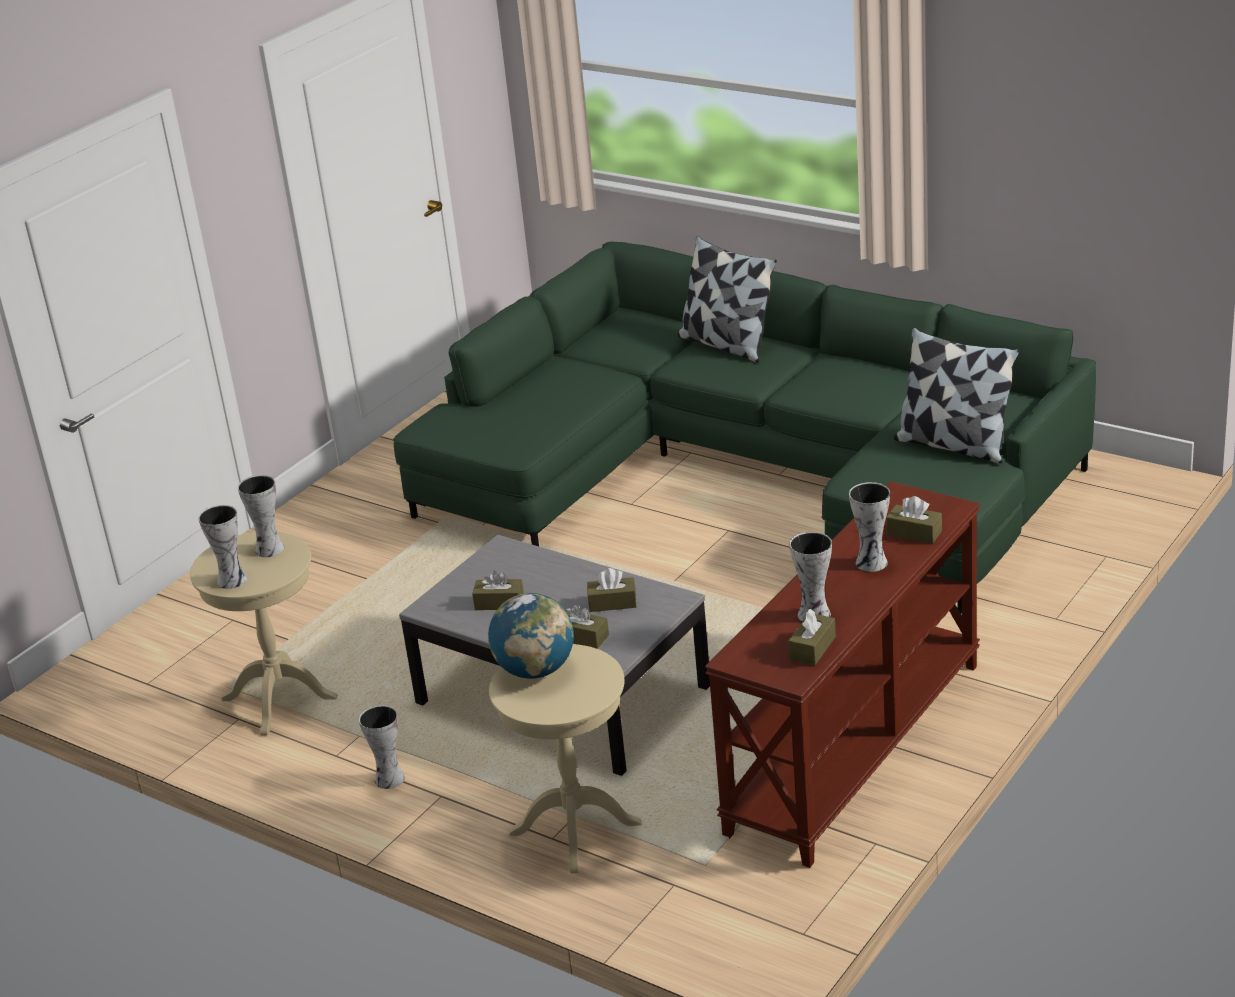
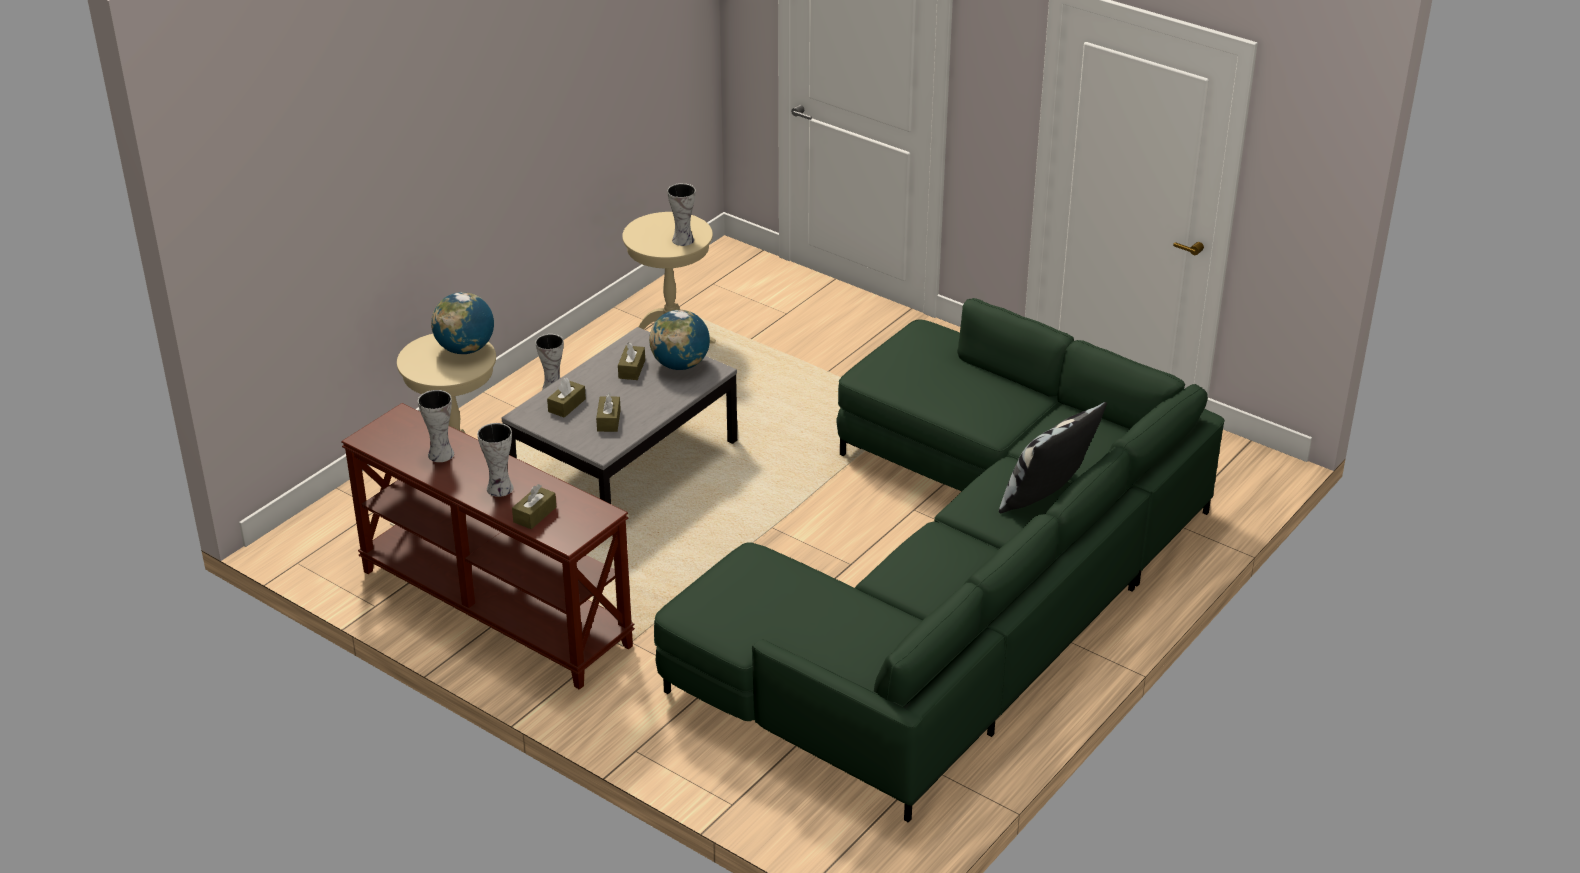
camera: 90 degrees right, 5 degrees up
vase [198,505,247,589] -> none
brown tissue box [788,609,836,665] -> none
pillow [894,327,1020,463] -> none
none -> globe [649,310,710,370]

